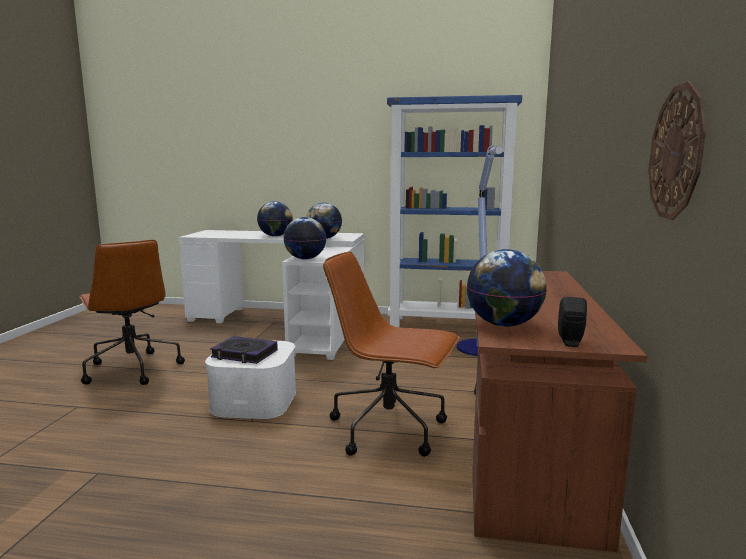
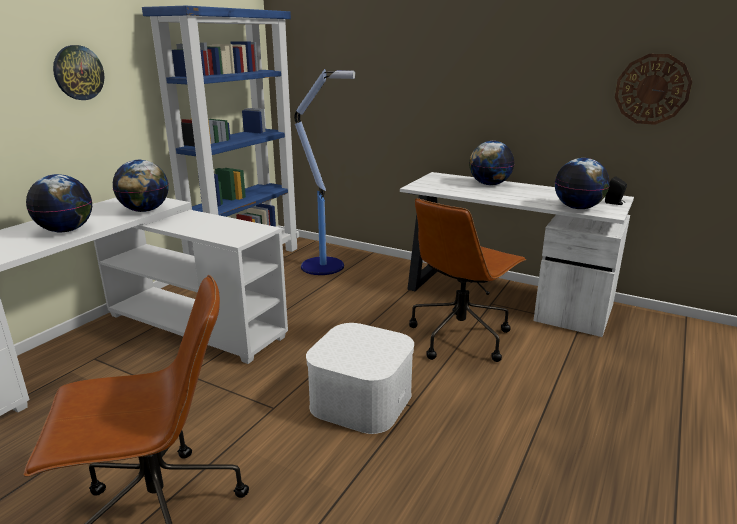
camera: 70 degrees left, 10 degrees up
book [210,336,278,364] -> none
globe [283,217,326,260] -> globe moved to [469,141,514,185]
brown desk [472,271,647,552] -> white desk [400,172,634,337]
none -> wall clock [53,45,104,100]

